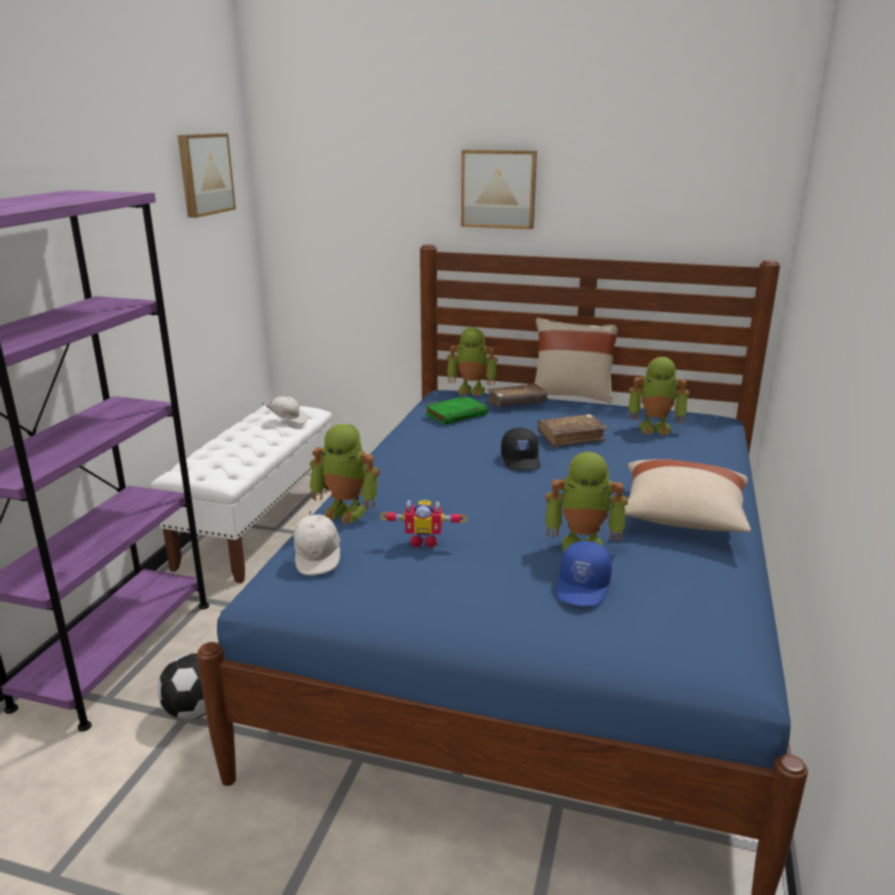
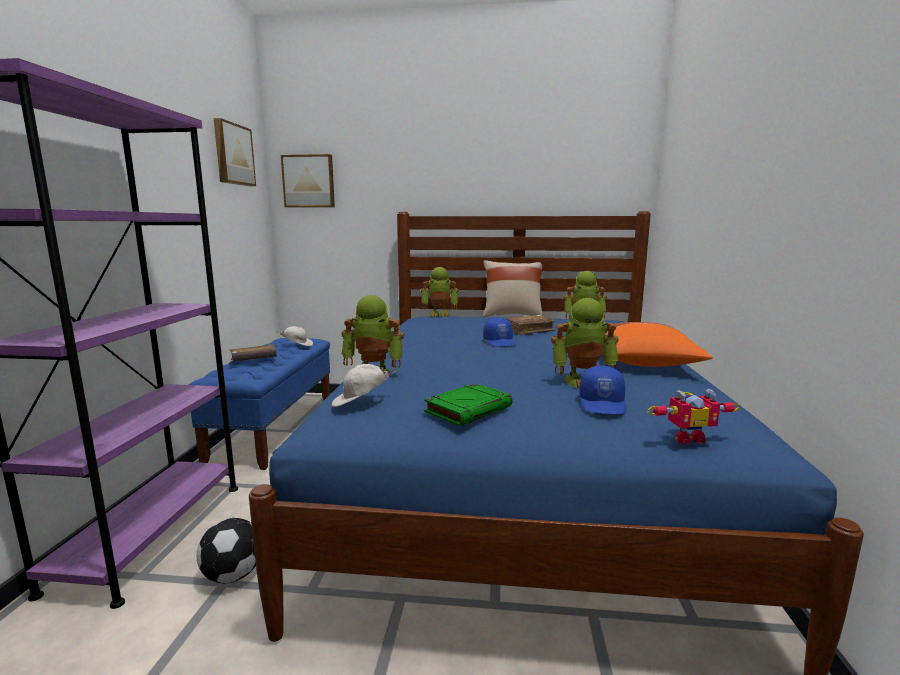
camera: 10 degrees left, 10 degrees down
white bench [150,404,332,583] -> blue bench [189,338,330,470]
white cap [294,510,340,575] -> white cap turned 90 degrees clockwise [332,364,396,407]
toy robot [380,500,467,548] -> toy robot moved to [648,389,739,444]
green book [425,396,488,425] -> green book moved to [424,383,512,426]
picture [461,150,537,229] -> picture moved to [281,154,335,208]
brown book [487,383,548,407] -> brown book moved to [230,344,277,362]
black cap [501,428,540,470] -> blue cap [483,317,517,347]
beige pillow [625,459,751,532] -> orange pillow [603,322,713,367]

